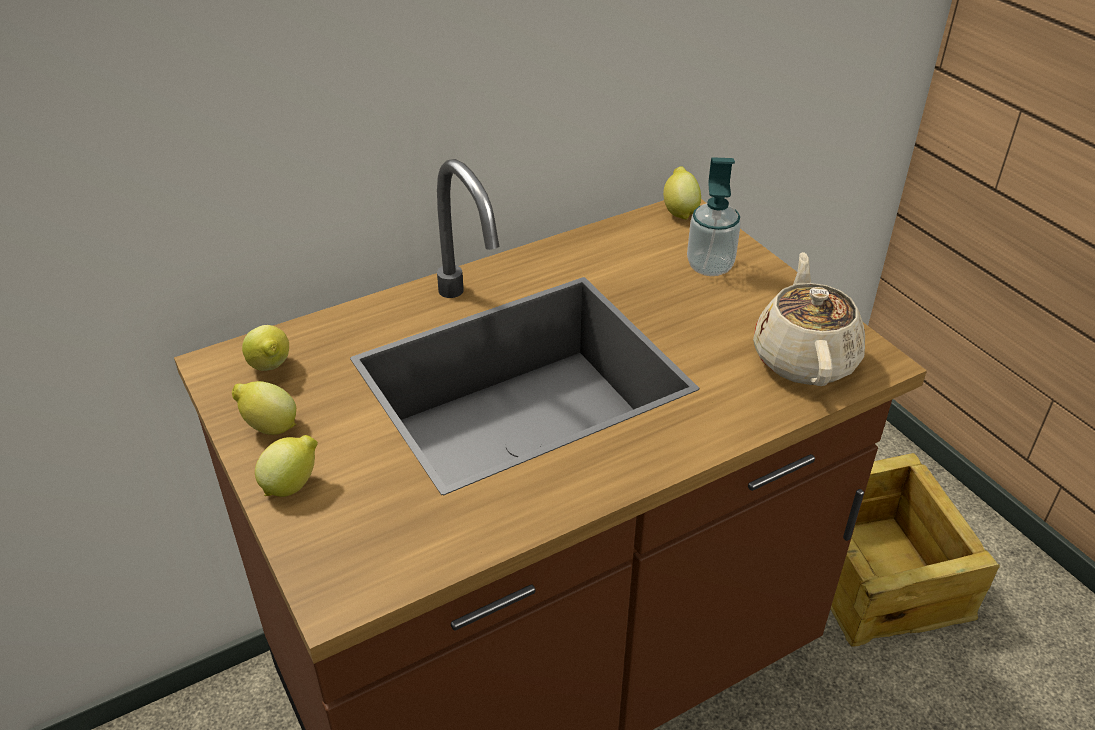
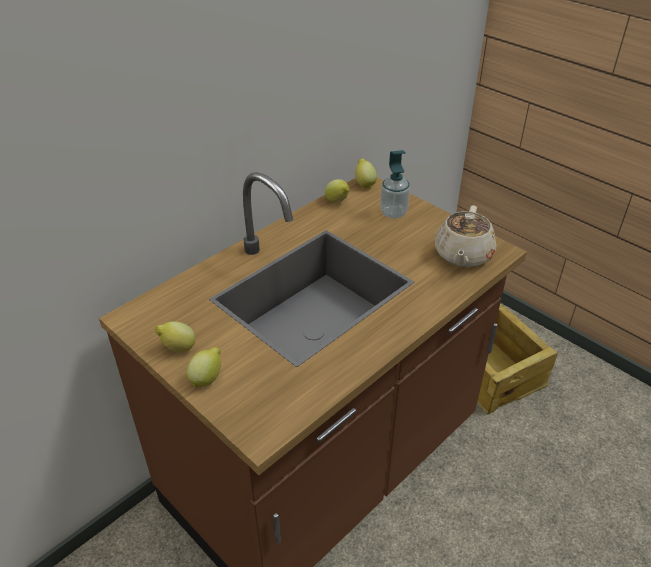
camera: 15 degrees left, 0 degrees up
lemon [242,325,289,371] -> lemon moved to [325,179,349,203]
beige teapot [753,252,865,386] -> beige teapot turned 150 degrees counterclockwise [435,205,496,267]

